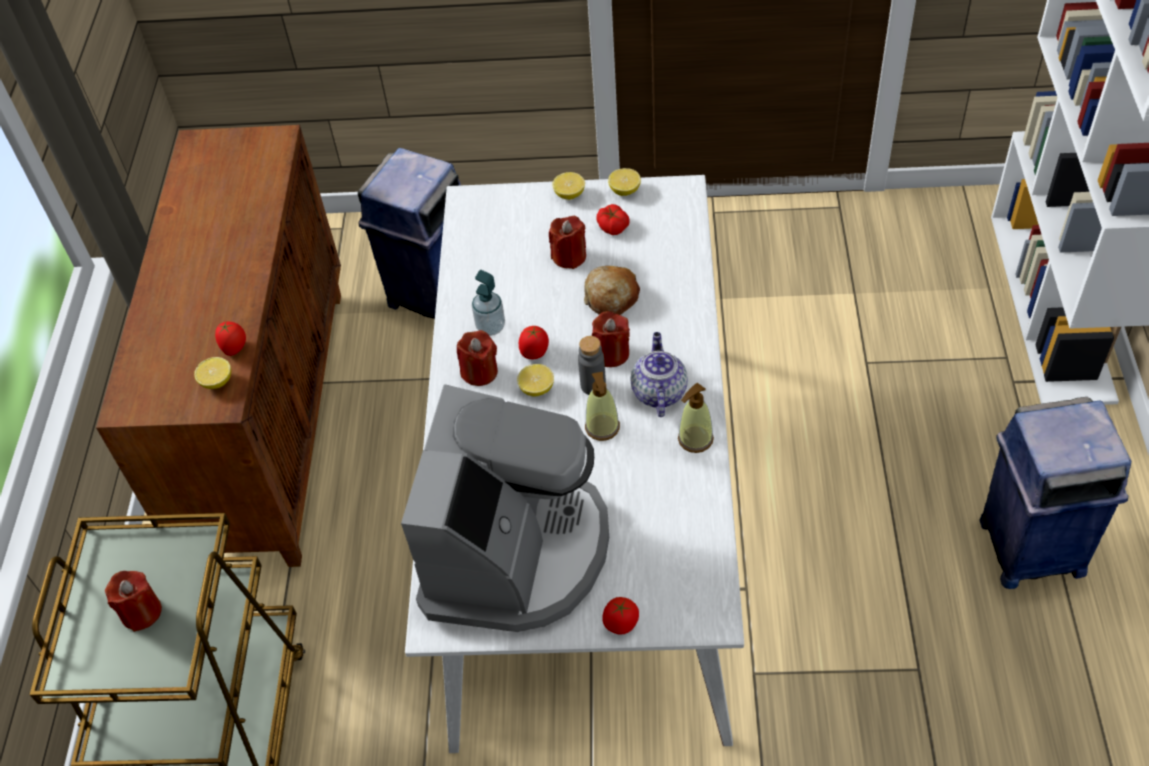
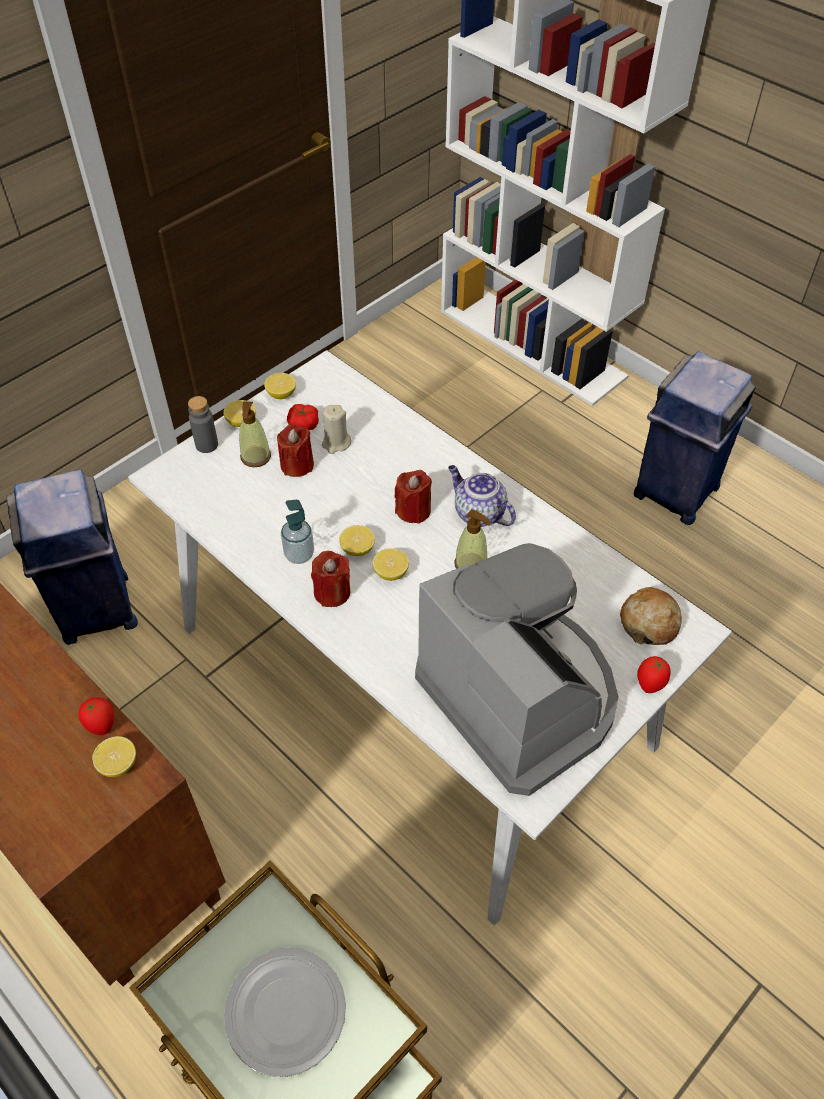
camera: 50 degrees left, 0 degrees up
red candle [105,571,162,632] -> plate [224,948,346,1077]
tomato [519,326,549,359] -> lemon [339,525,375,556]
grey bottle [578,336,606,395] -> grey bottle moved to [188,396,218,453]
bread [584,266,640,315] -> bread moved to [620,587,682,645]
soap dispenser [678,383,714,453] -> soap dispenser moved to [239,402,271,467]
none -> beige candle [322,405,352,454]

